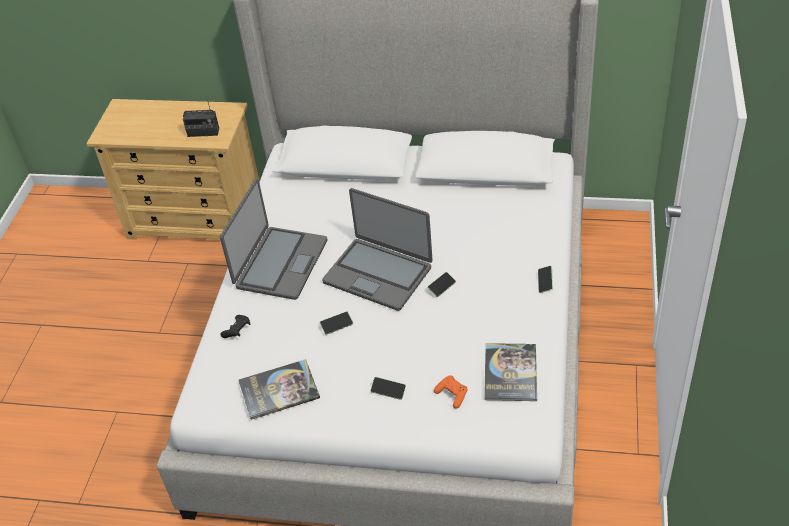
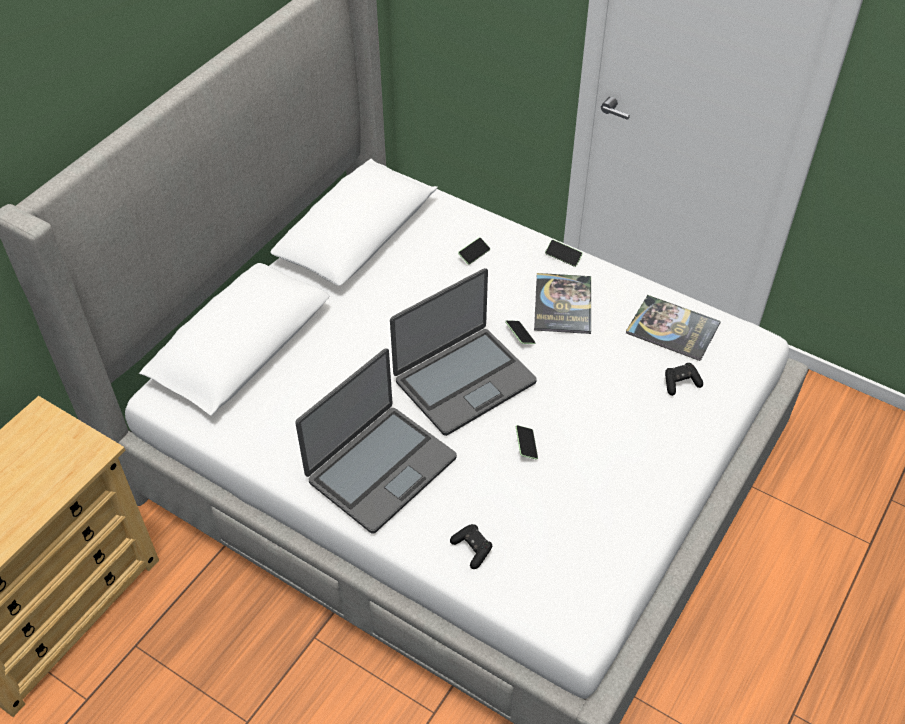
camera: 70 degrees left, 5 degrees up
radio [183,99,219,137] -> none
laptop [220,178,328,300] -> laptop turned 90 degrees clockwise [295,348,457,534]
book [239,359,320,420] -> book moved to [534,273,591,334]
phone [370,377,406,400] -> phone moved to [458,237,490,265]
orange game controller [434,375,467,409] -> black game controller [665,363,703,396]

